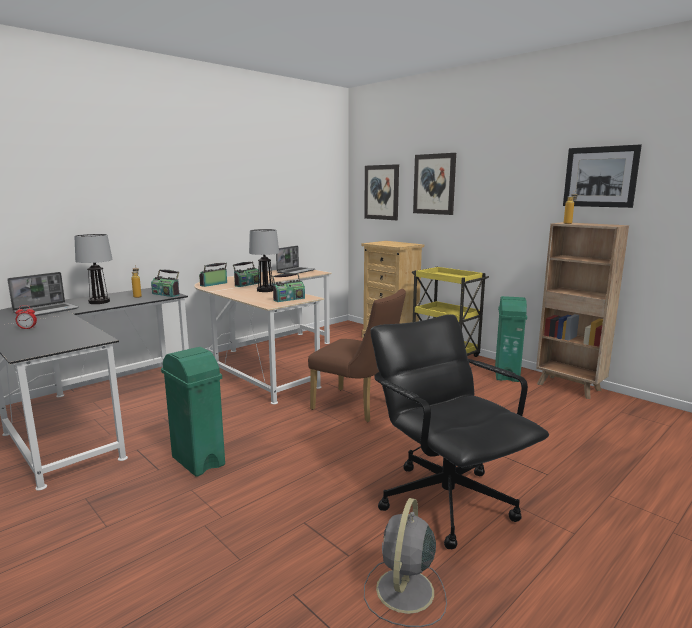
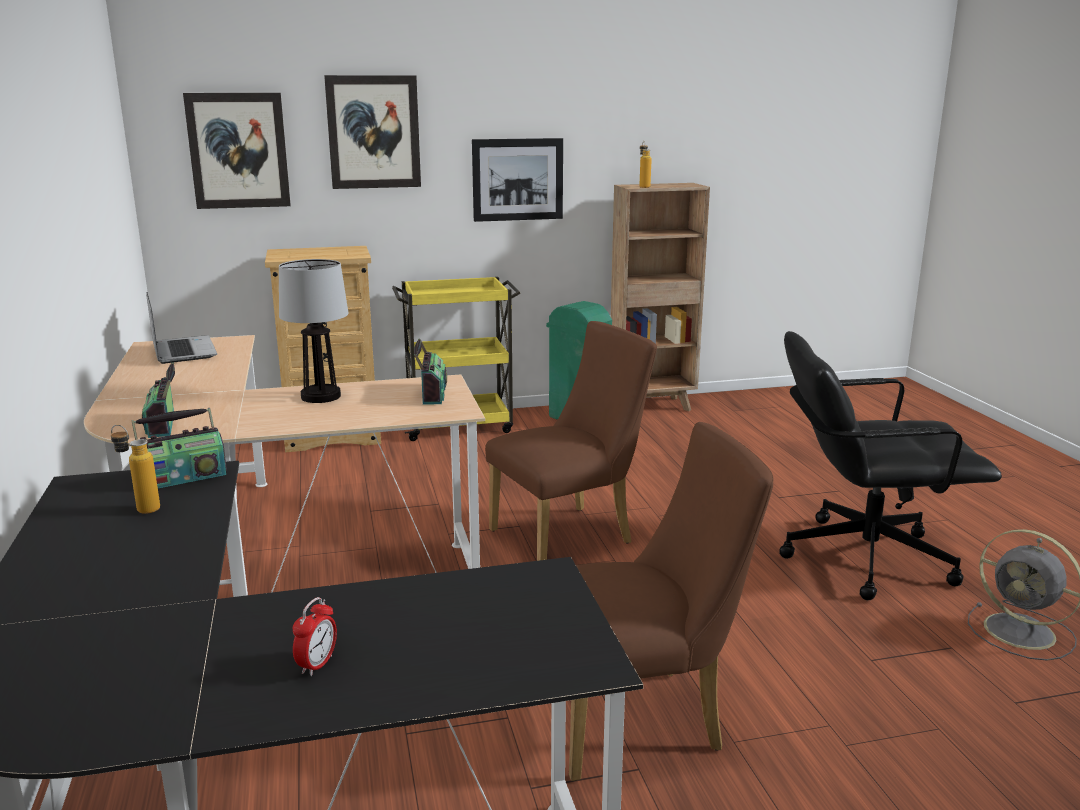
camera: 60 degrees left, 5 degrees up
laptop [7,272,79,316] -> none
table lamp [74,234,113,304] -> none
green trash can [161,347,225,477] -> brown chair [569,422,774,781]
radio [233,262,260,287] -> none
picture [563,144,642,208] -> picture moved to [472,138,563,222]

